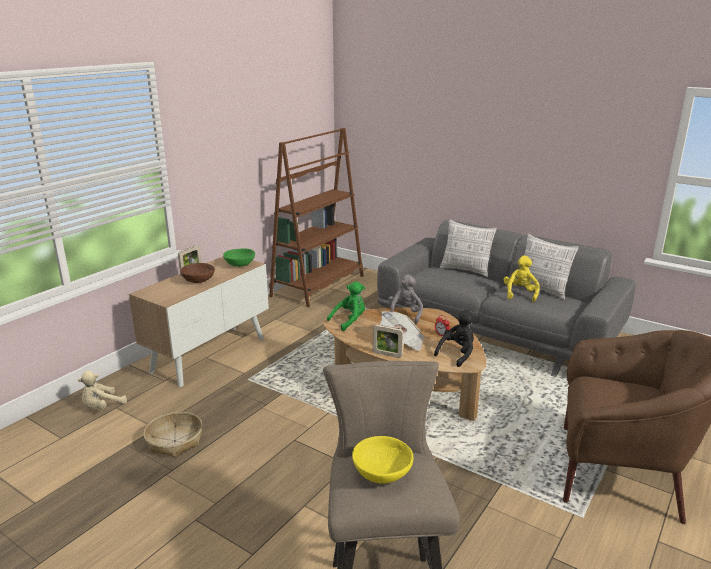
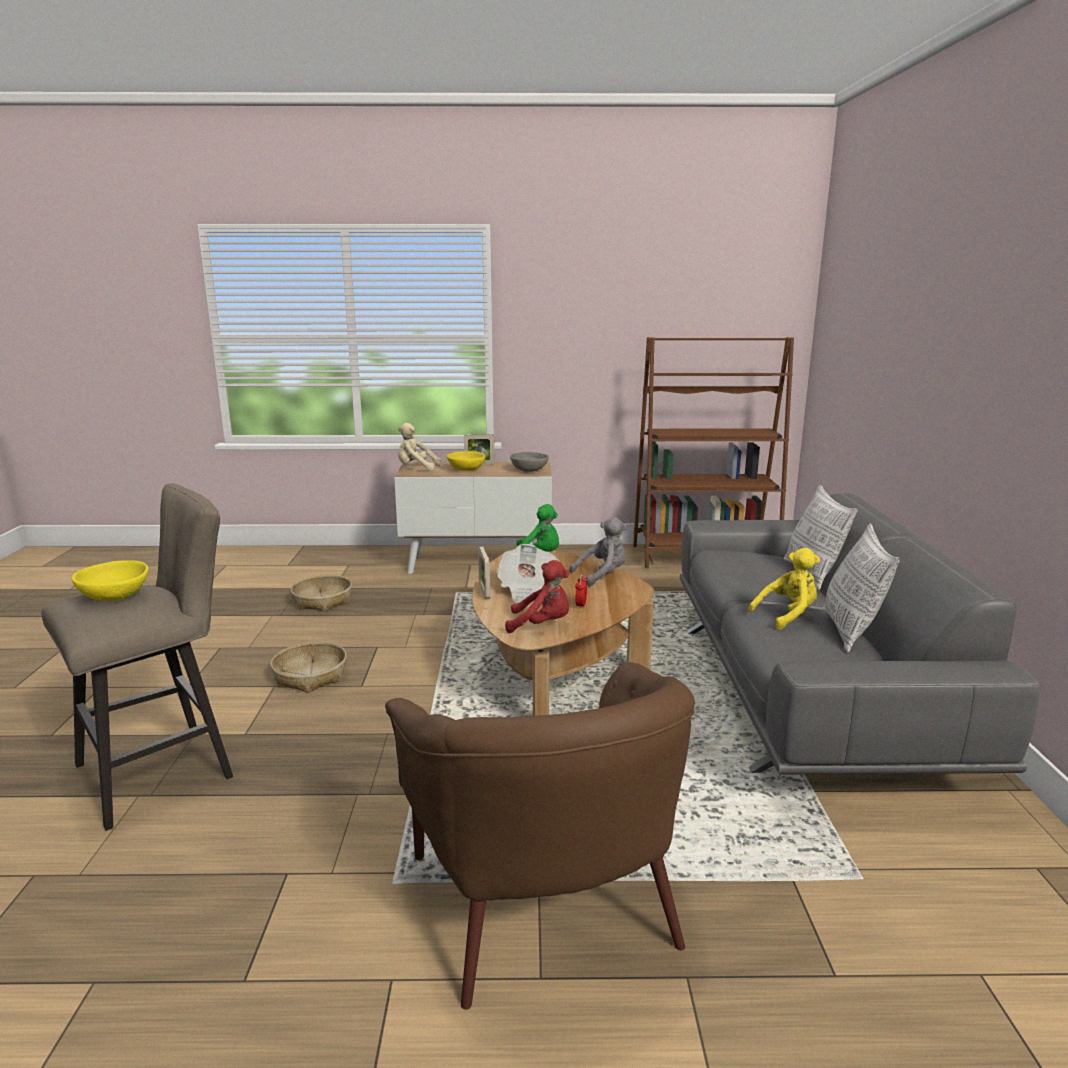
camera: 55 degrees right, 5 degrees down
beige plush toy [78,371,127,409] -> beige plush toy moved to [398,423,441,471]
brown bowl [180,263,215,283] -> yellow bowl [447,451,485,471]
green bowl [223,249,255,267] -> grey bowl [510,452,549,472]
black plush toy [434,310,474,367] -> red plush toy [505,560,569,633]
none -> basket [270,642,347,693]

